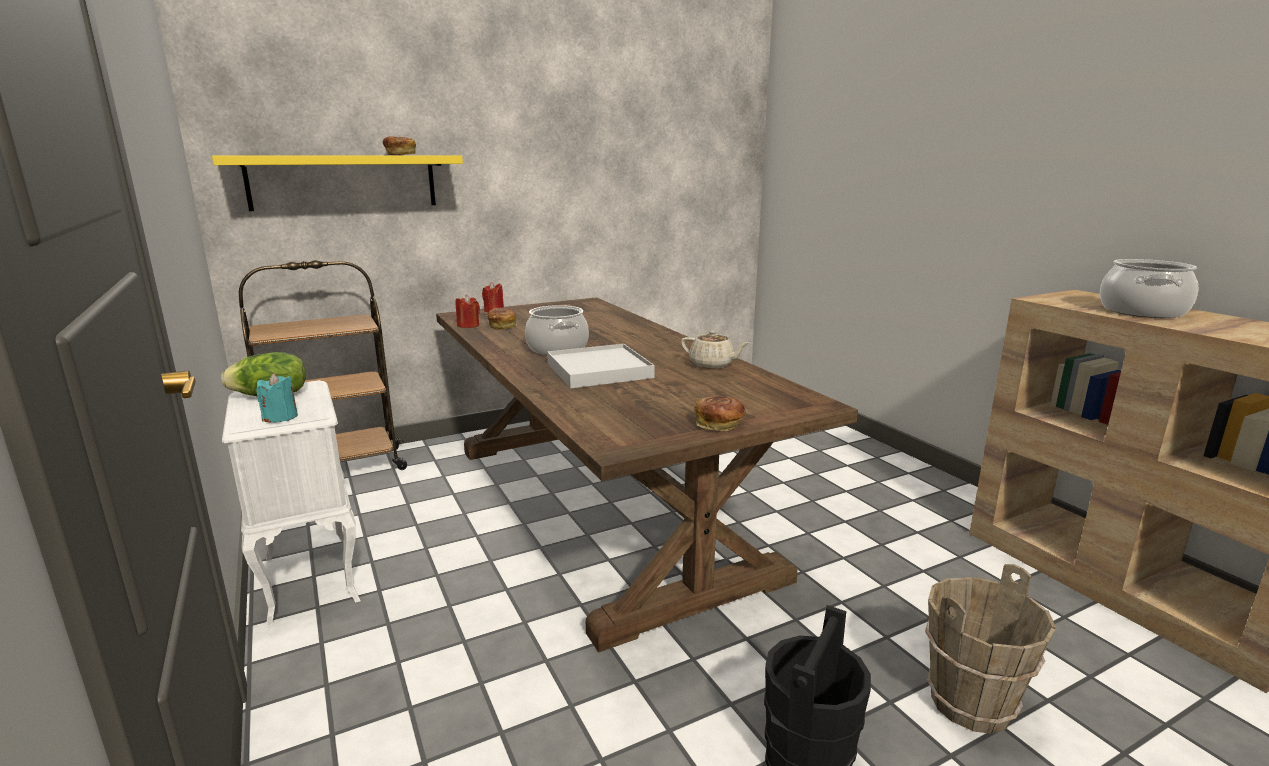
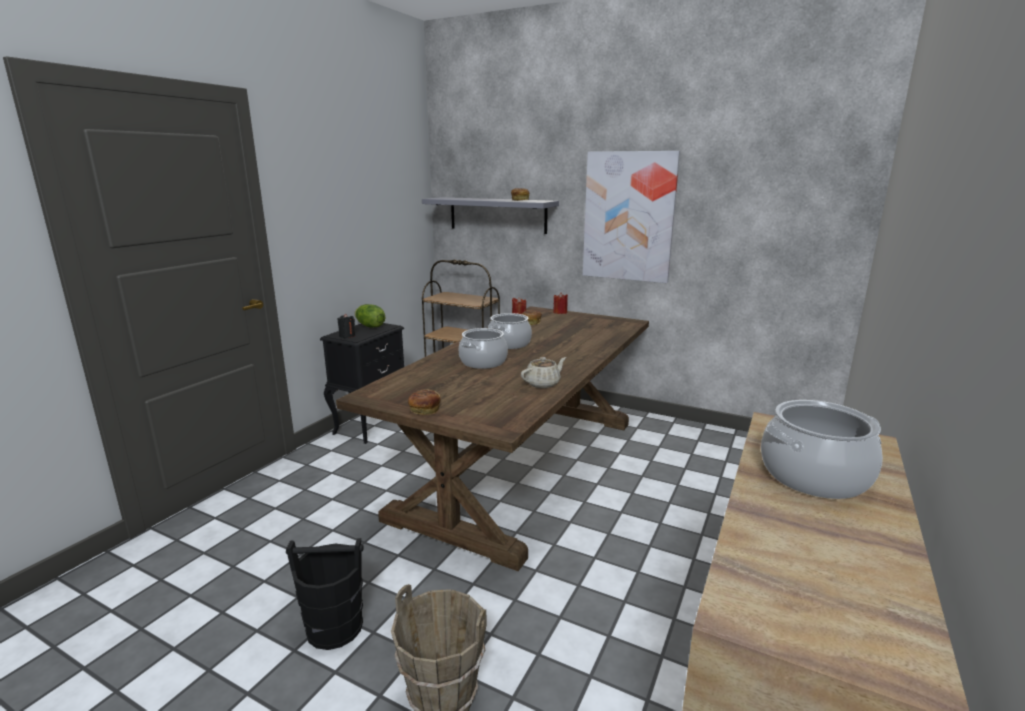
camera: 55 degrees right, 0 degrees up
yellow shelf [212,155,463,211] -> grey shelf [422,197,559,234]
white nightstand [222,380,361,627] -> black nightstand [320,323,404,444]
turquoise candle [256,373,298,423] -> black candle [338,314,355,338]
white tray [547,344,655,388] -> cooking pot [459,328,508,369]
beige teapot [681,330,749,369] -> beige teapot turned 120 degrees counterclockwise [521,357,566,388]
none -> picture [583,151,680,283]

